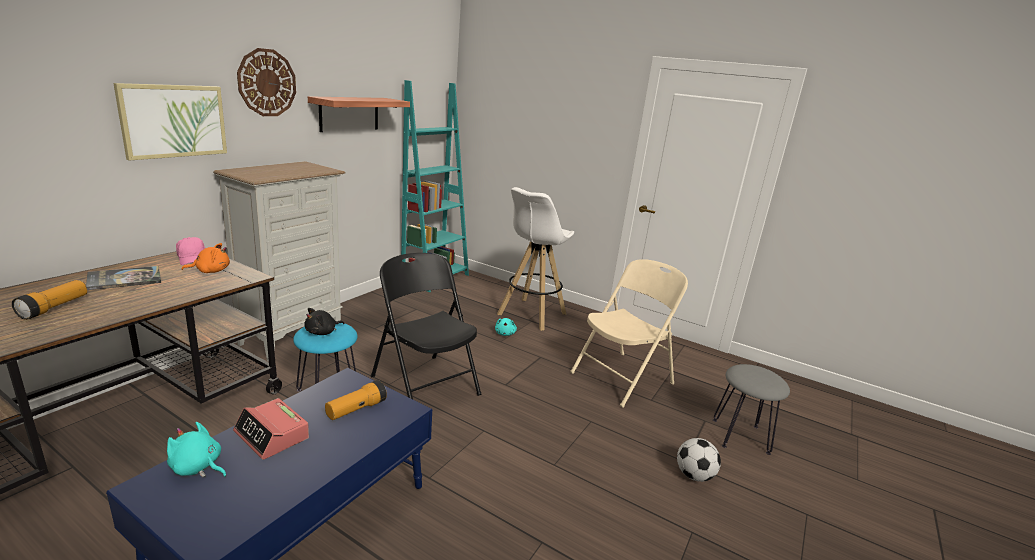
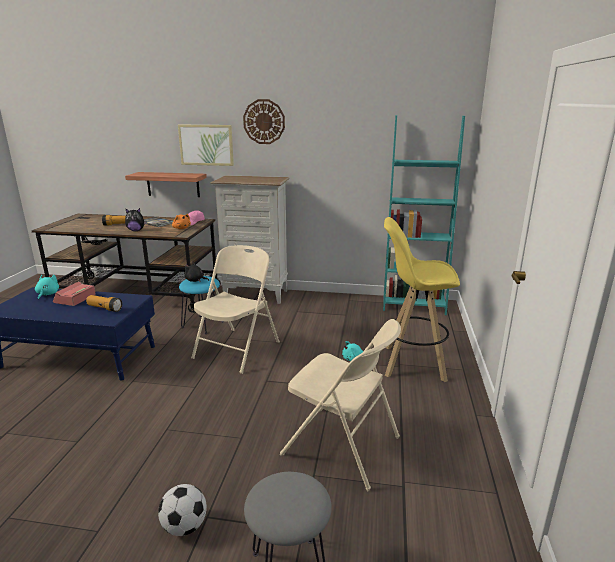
camera: 70 degrees right, 0 degrees up
shelf [308,96,410,132] -> shelf moved to [125,172,207,197]
black chair [371,253,482,399] -> beige chair [191,245,280,374]
white stool [497,187,574,331] -> yellow stool [384,217,460,382]
none -> plush toy [125,208,147,231]

